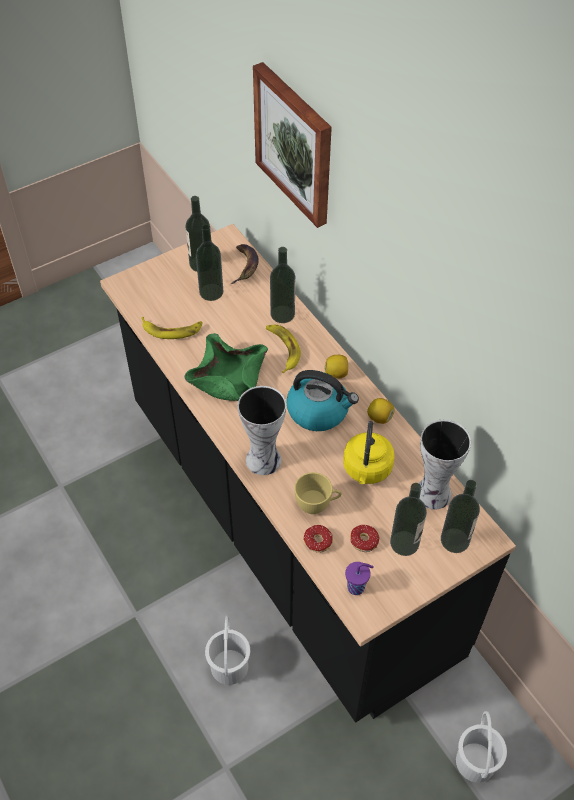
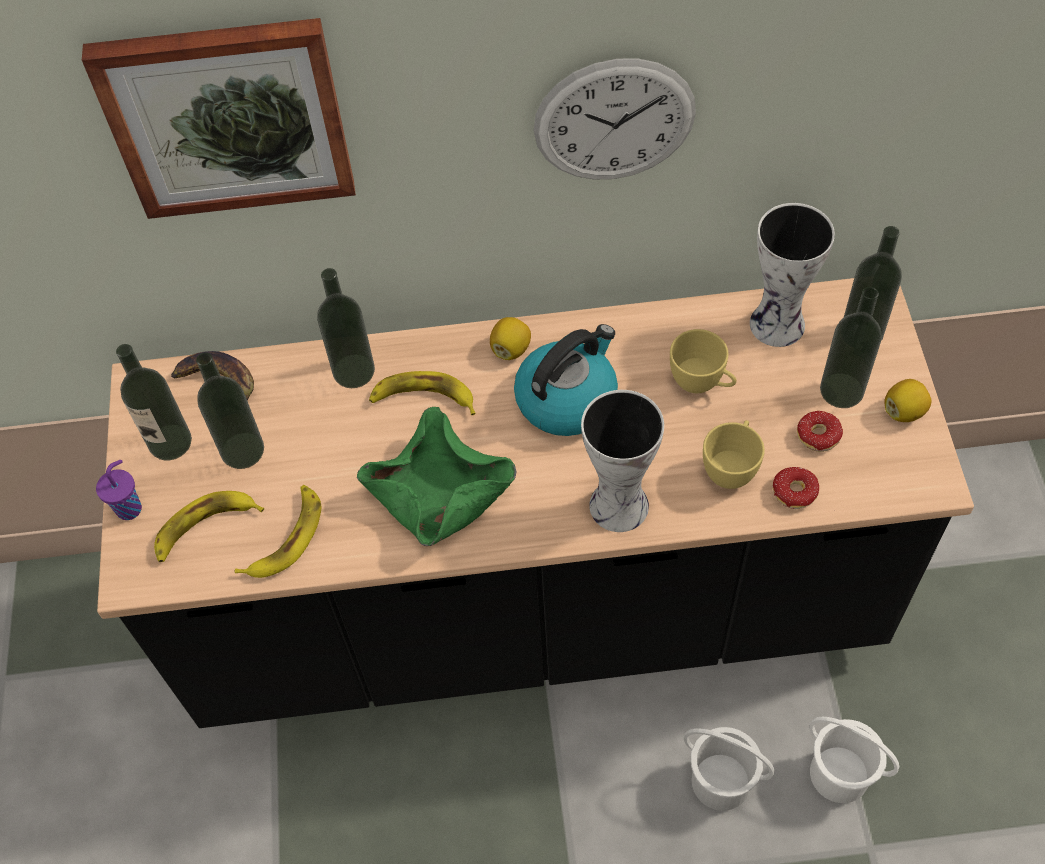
camera: 60 degrees left, 5 degrees up
yellow kettle [343,421,395,484] -> yellow cup [670,329,737,393]
purple cup [345,562,374,595] -> purple cup moved to [96,460,142,520]
lemon [367,398,395,424] -> lemon moved to [884,379,931,422]
white bucket [456,711,507,783] -> white bucket moved to [809,717,899,803]
none -> banana [154,491,264,562]
none -> wall clock [534,58,696,180]

